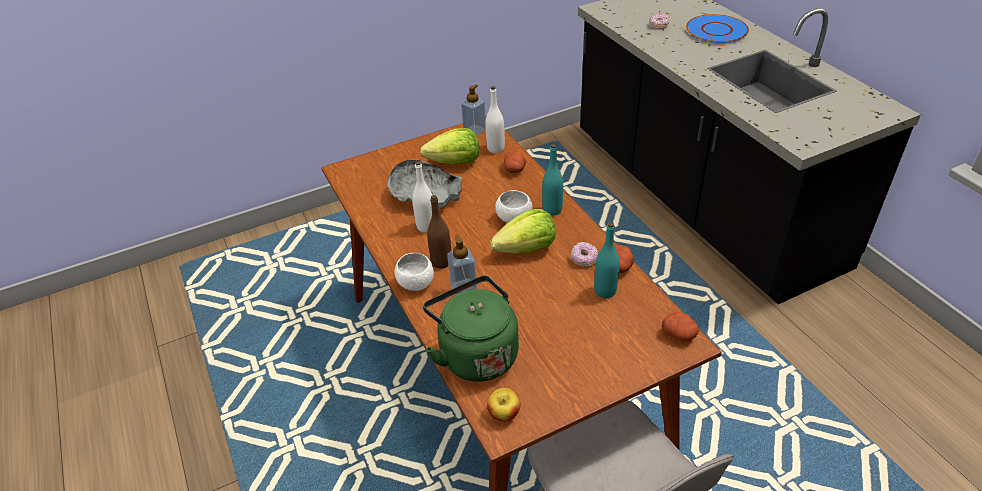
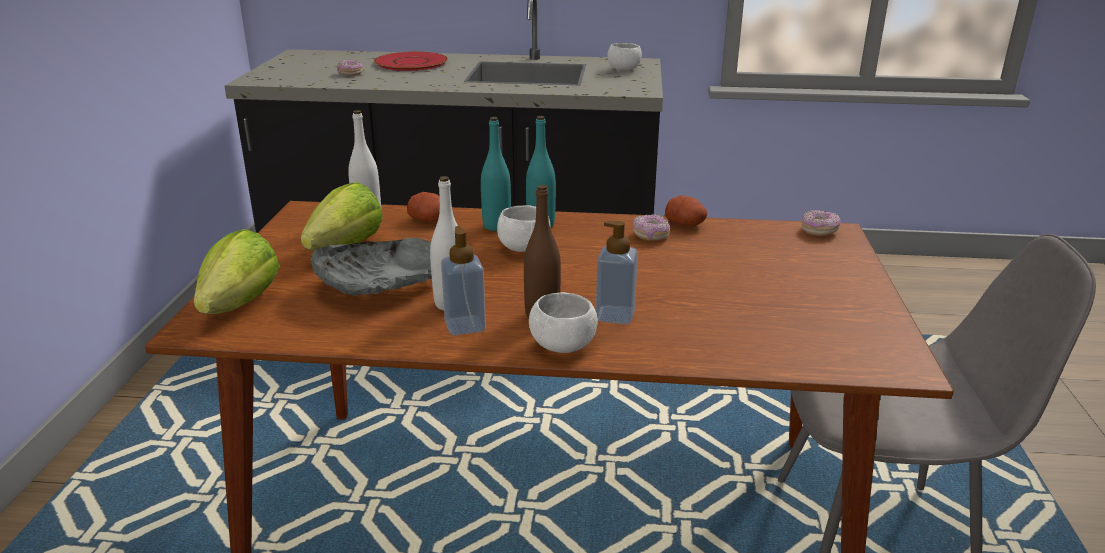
camera: 60 degrees left, 15 degrees down
green kettle [423,276,519,382] -> none
soap dispenser [461,84,486,136] -> soap dispenser moved to [441,226,486,336]
apple [487,388,521,422] -> none
lettuce [490,209,556,254] -> lettuce moved to [194,229,280,314]
turquoise bottle [594,222,620,298] -> turquoise bottle moved to [481,117,511,231]
potato [662,312,699,341] -> donut [801,210,841,236]
blue plate [686,14,749,43] -> red plate [374,51,448,71]
none -> white bowl [607,43,642,71]

